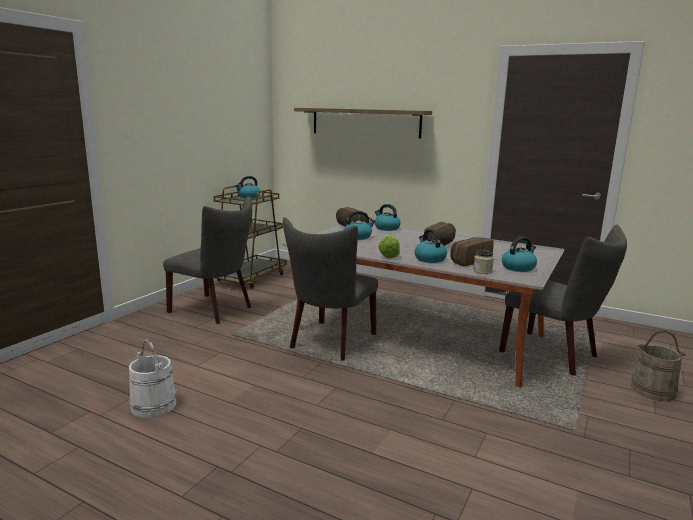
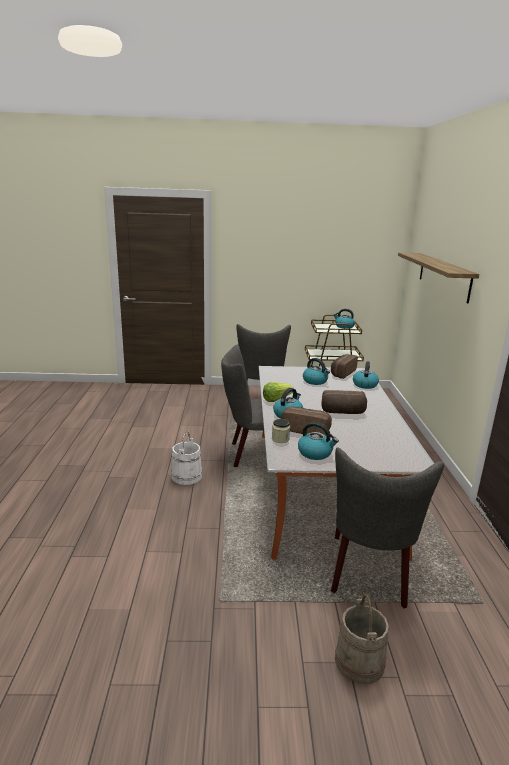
camera: 60 degrees right, 5 degrees up
white bucket [129,339,177,418] -> white bucket moved to [171,431,202,485]

